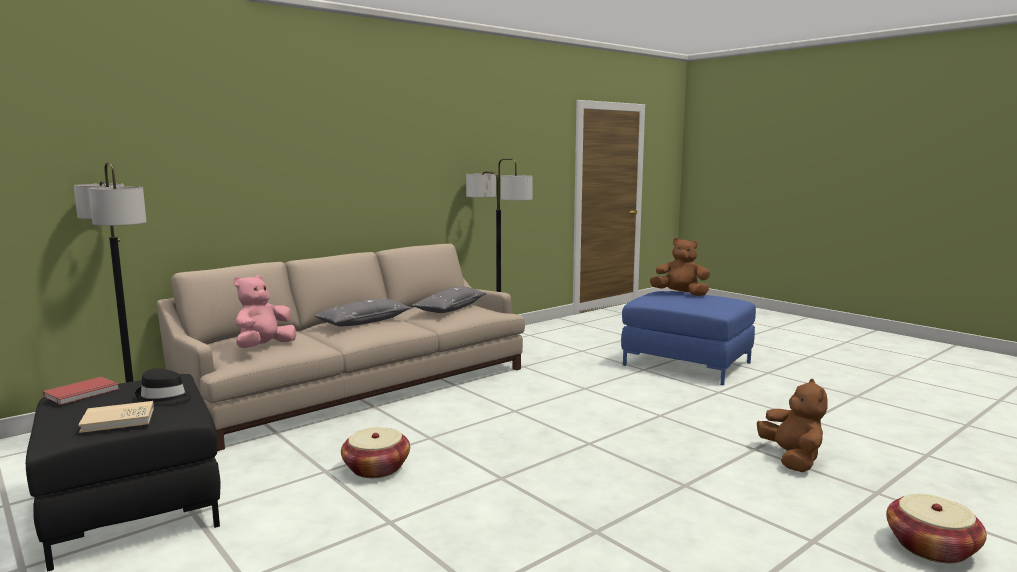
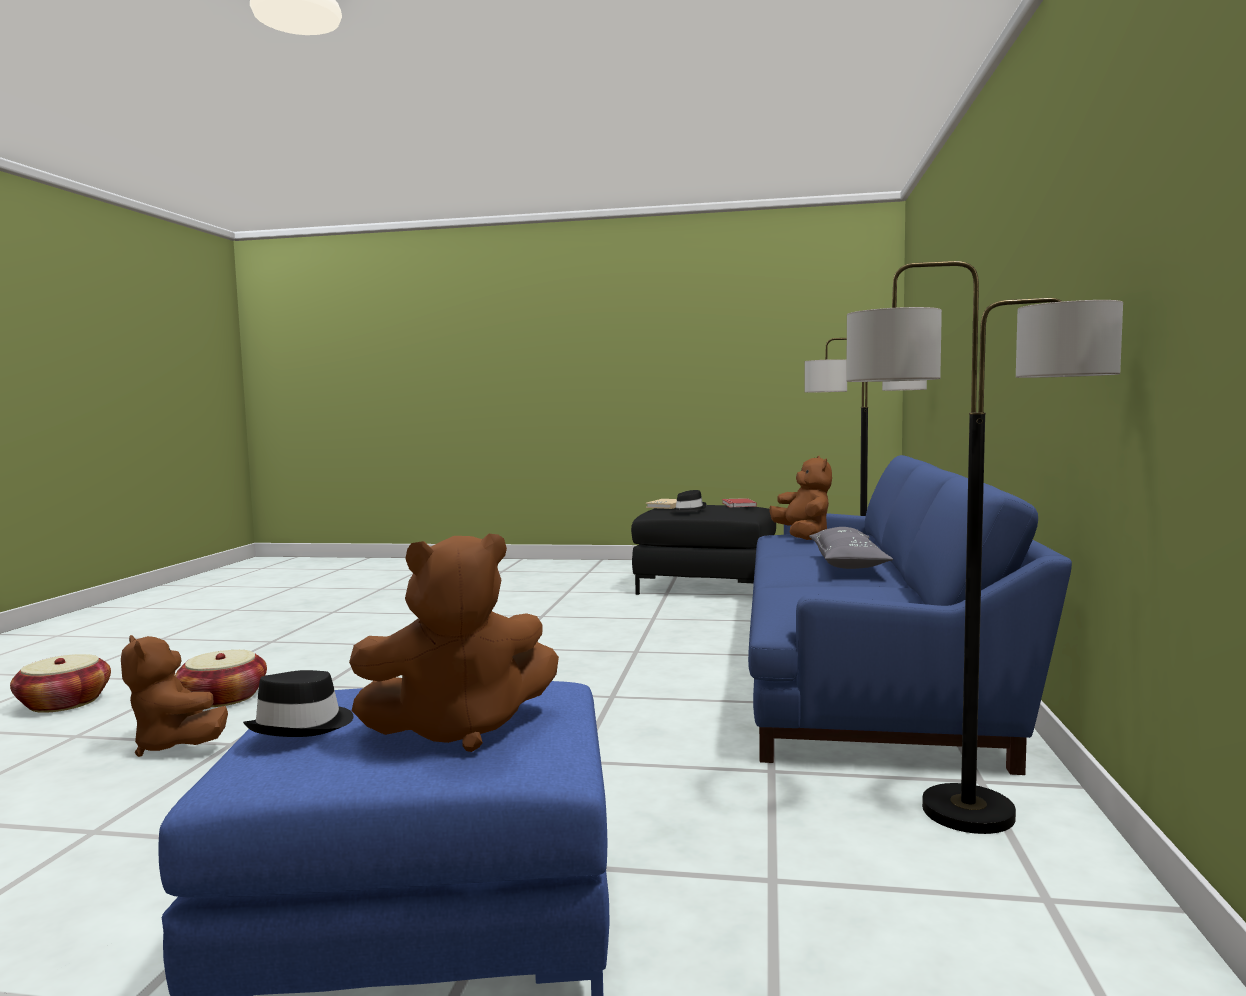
camera: 140 degrees right, 5 degrees down
beige sofa [157,244,525,451] -> blue sofa [748,455,1072,775]
pink plush toy [234,275,296,348] -> brown plush toy [770,456,832,540]
basket [341,427,410,478] -> basket moved to [175,650,267,707]
grey pillow [411,287,487,313] -> none
none -> black hat [243,670,354,737]

